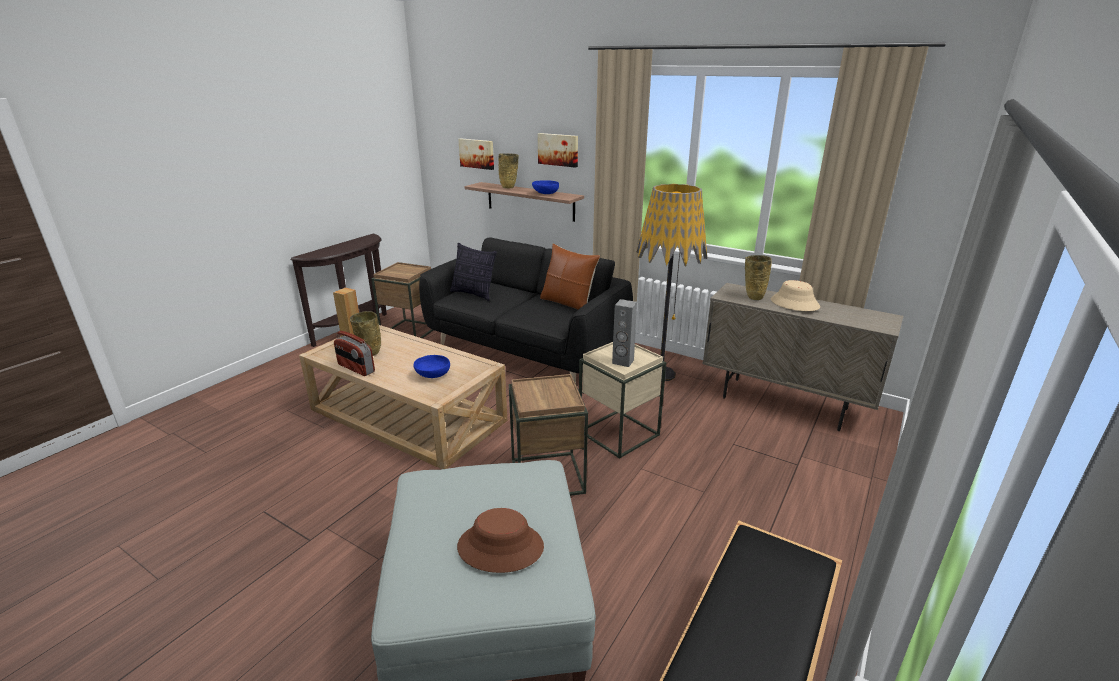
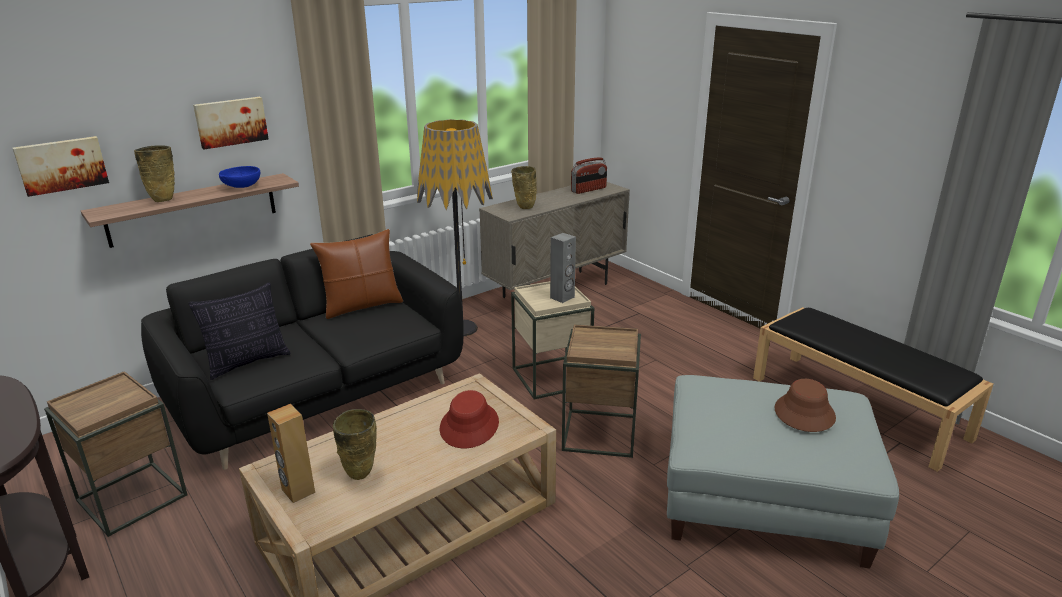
camera: 70 degrees left, 0 degrees up
radio [334,331,375,376] -> radio moved to [571,157,607,194]
blue bowl [414,355,450,378] -> red hat [440,390,499,448]
beige hat [771,280,820,311] -> none

